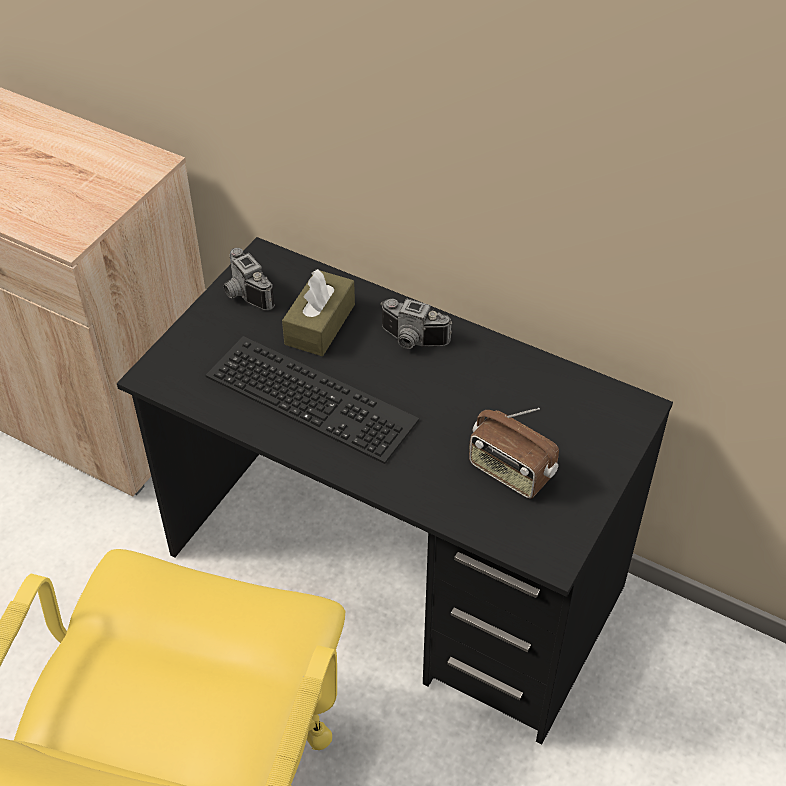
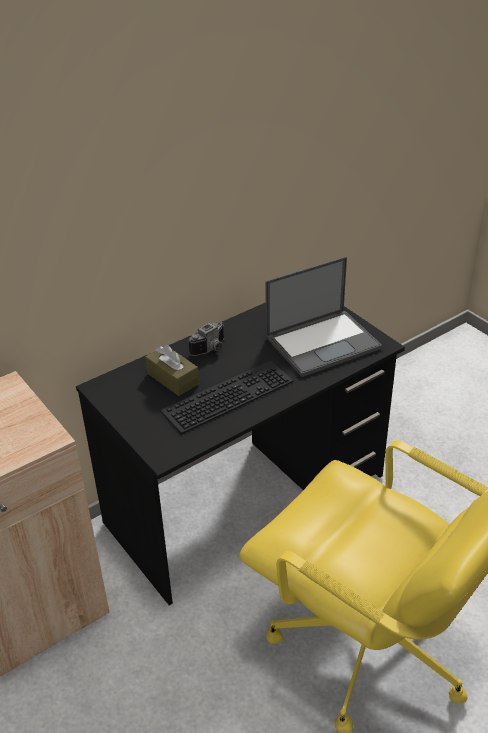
camera: 65 degrees left, 10 degrees down
camera [224,248,275,310] -> none
radio [469,408,559,499] -> laptop [265,257,382,377]

